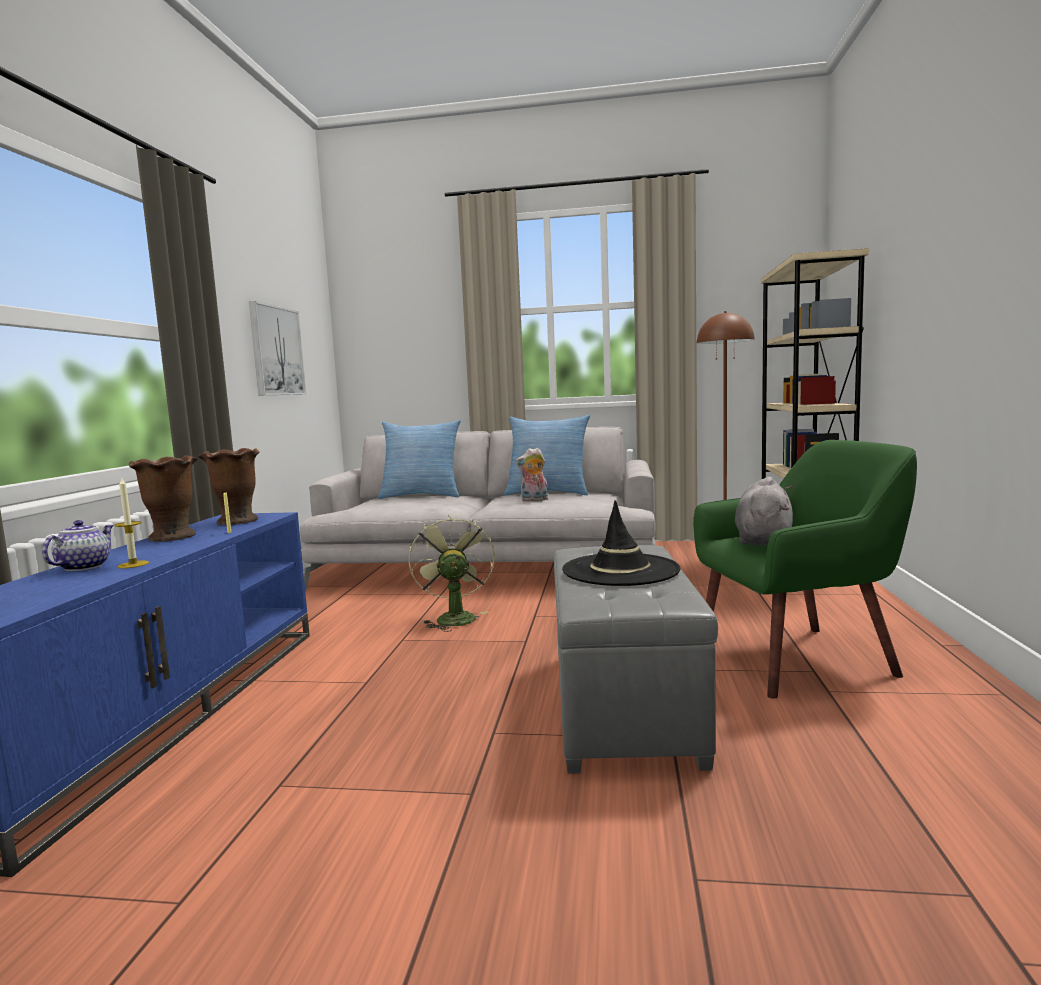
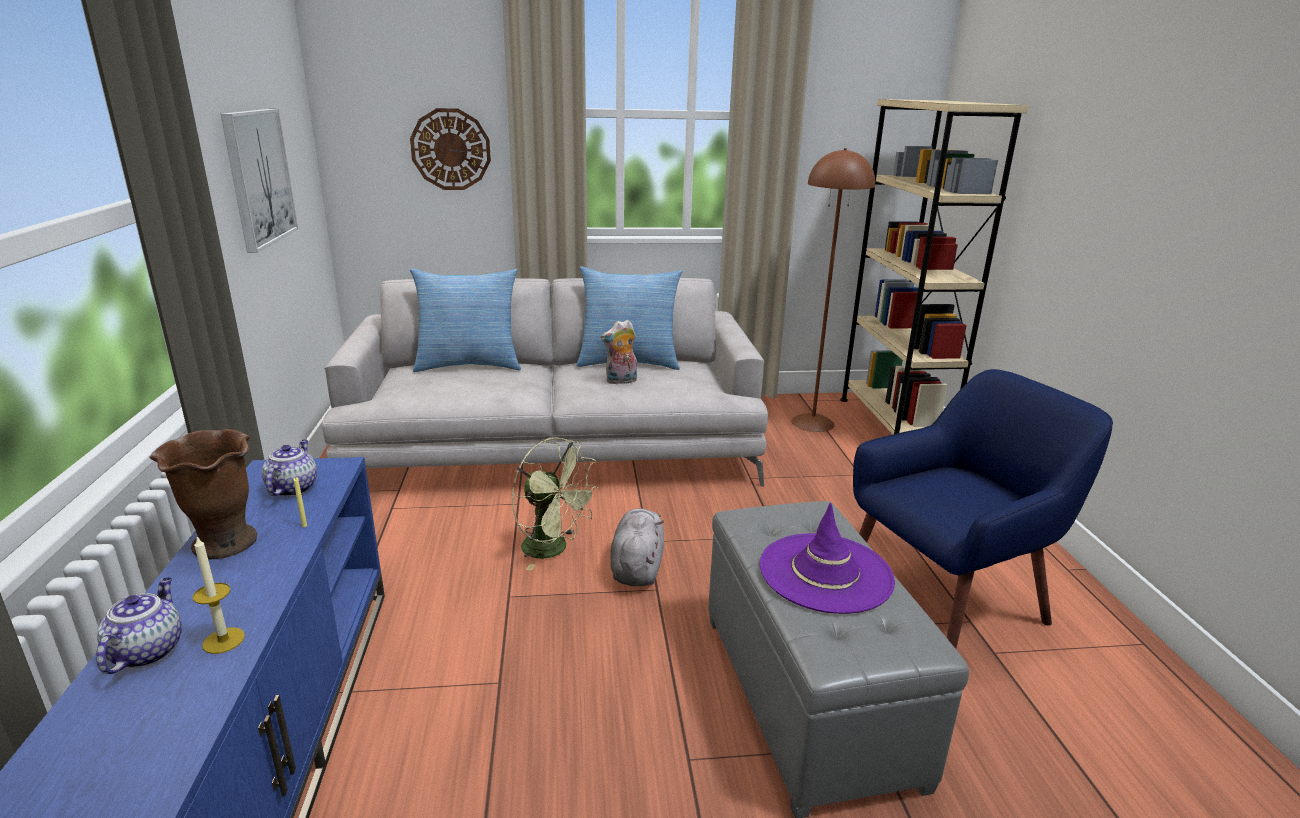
camera: 15 degrees left, 15 degrees up
brown vase [198,448,259,525] -> teapot [262,440,317,497]
green fan [409,515,495,632] -> green fan turned 150 degrees clockwise [512,437,600,571]
black hat [562,500,681,586] -> purple hat [760,503,895,614]
green armchair [693,440,917,699] -> blue armchair [853,369,1113,649]
grey plush toy [735,477,793,546] -> grey plush toy moved to [610,508,664,586]
none -> wall clock [410,108,491,190]

